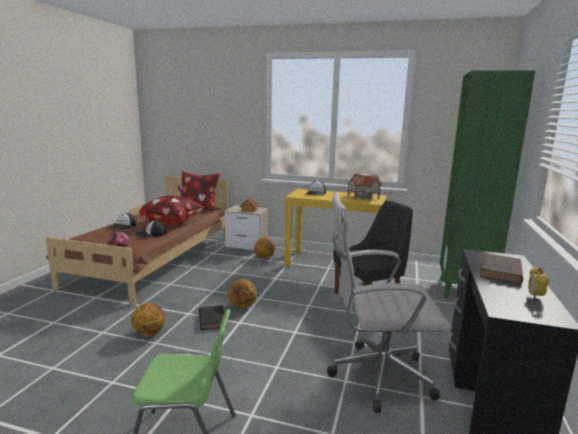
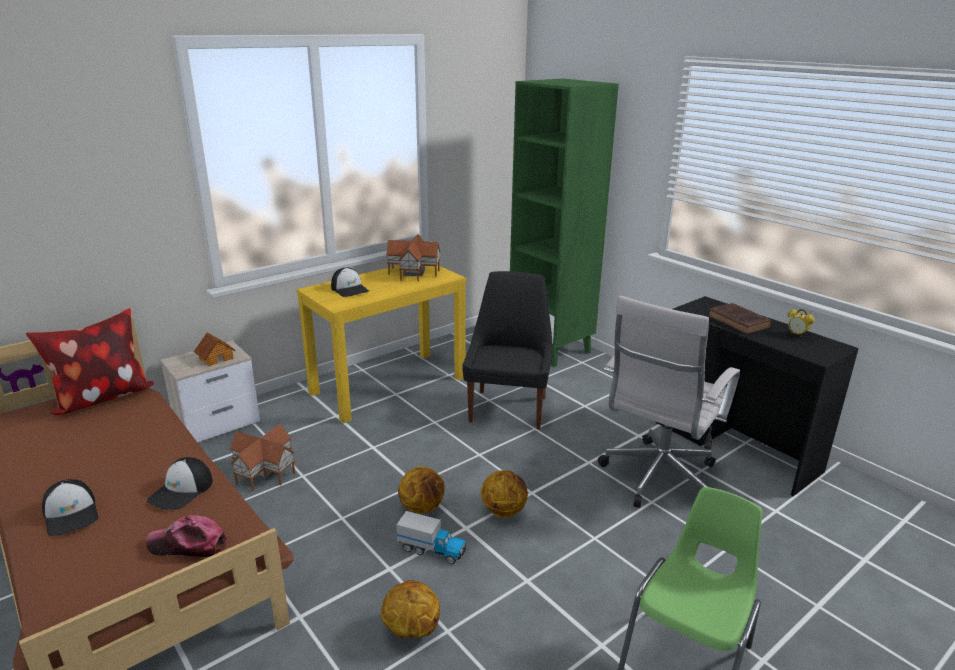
camera: 55 degrees left, 10 degrees up
pillow [139,195,204,226] -> none
black book [199,305,227,330] -> toy truck [396,511,467,564]
basketball [254,237,275,258] -> basketball moved to [481,470,528,518]
none -> toy house [229,424,295,491]

